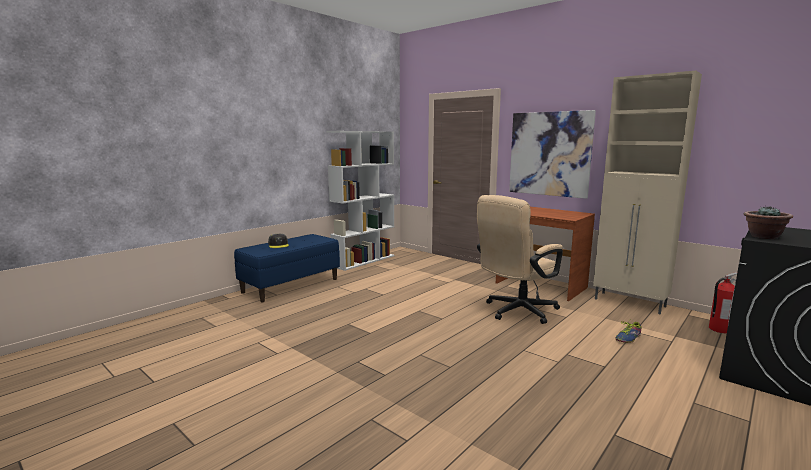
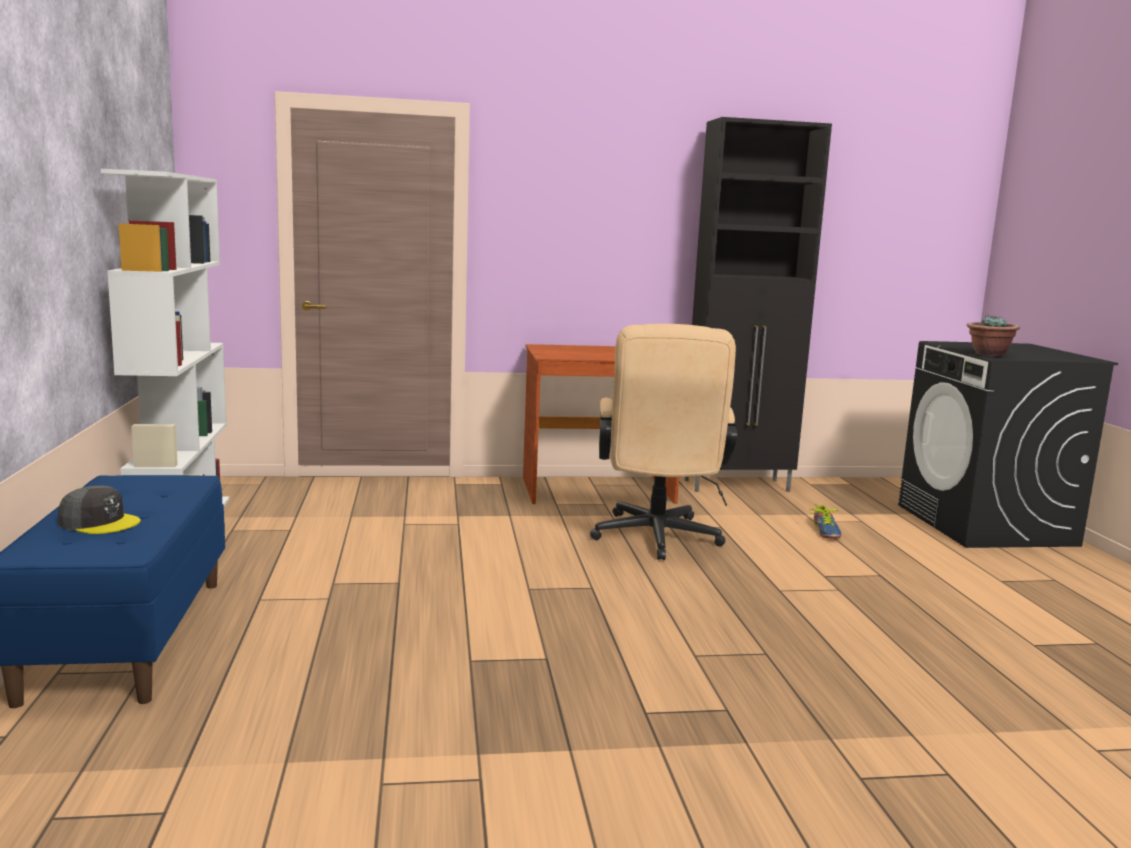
camera: 50 degrees left, 0 degrees up
picture [509,110,596,199] -> none
beige cabinet [593,71,702,314] -> black cabinet [685,117,832,492]
fire extinguisher [709,272,737,333] -> none

